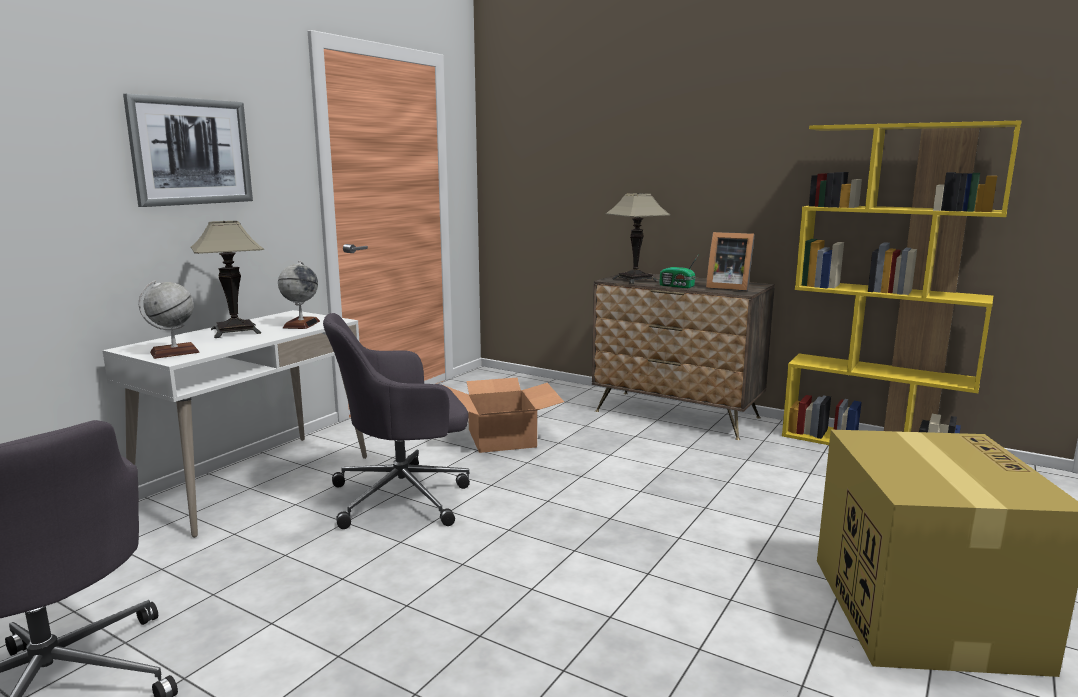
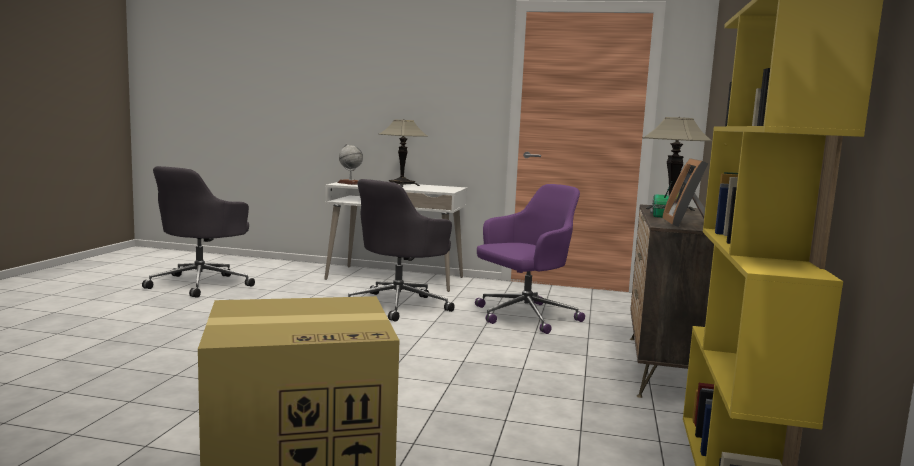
camera: 70 degrees right, 5 degrees down
picture [123,94,253,207] -> none
globe [278,261,320,329] -> none
grey office chair [323,313,470,529] -> grey office chair turned 105 degrees counterclockwise [348,179,455,322]
cardboard box [446,378,564,453] -> purple office chair [475,184,585,334]

